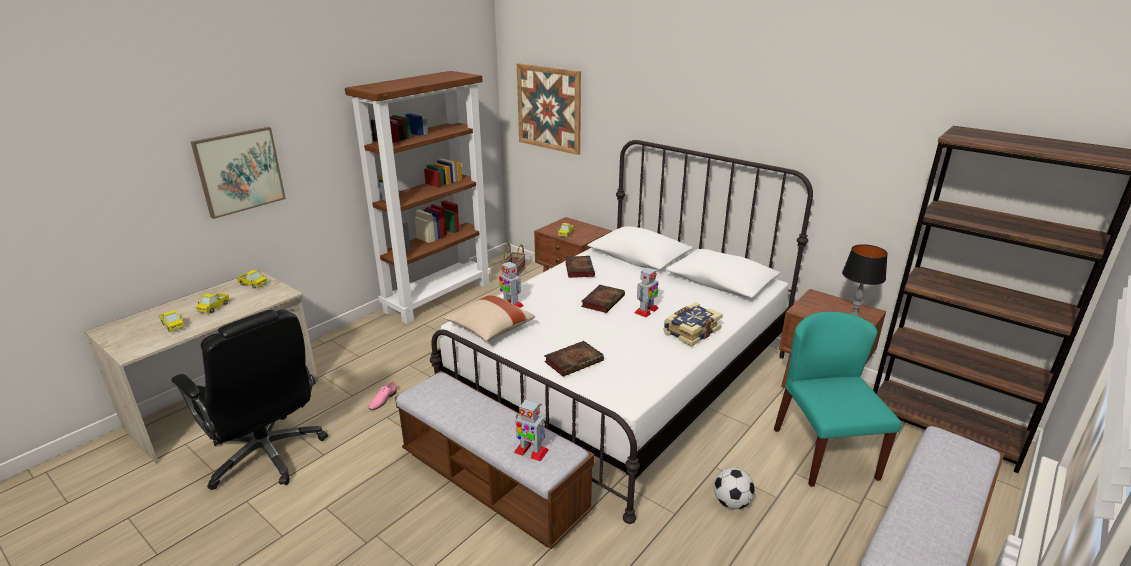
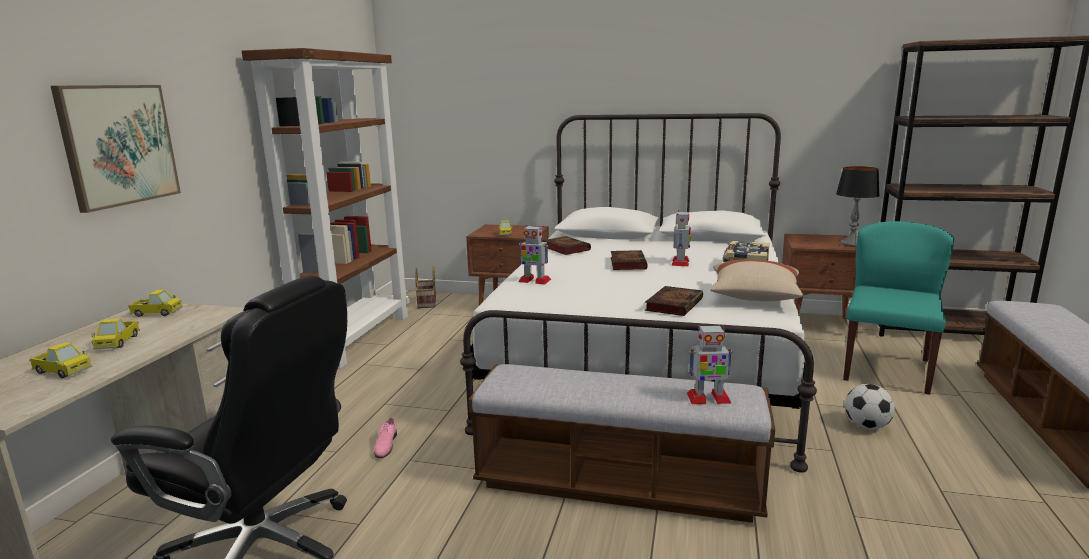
camera: 25 degrees left, 10 degrees down
beige pillow [443,294,535,342] -> beige pillow moved to [710,259,804,301]
picture [517,63,581,155] -> none
turquoise chair [774,312,902,487] -> turquoise chair turned 60 degrees clockwise [843,221,954,395]

